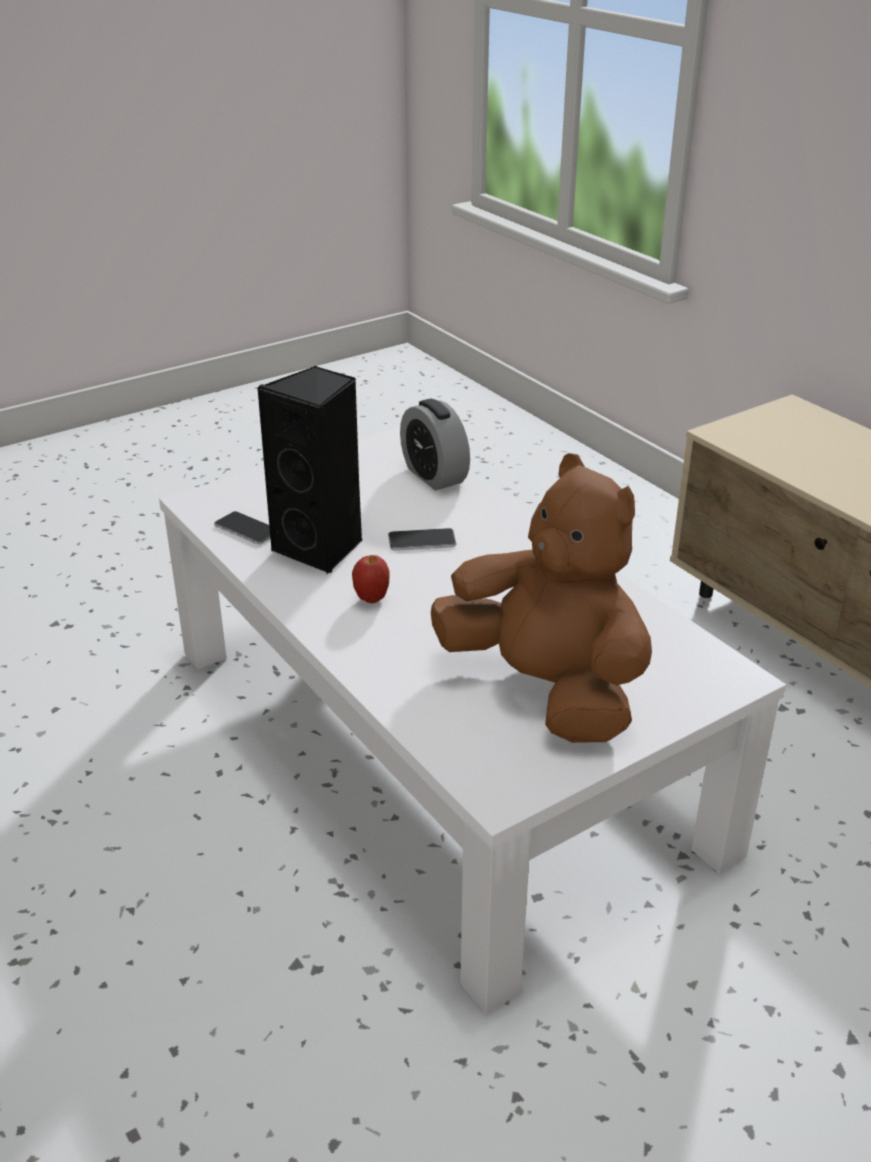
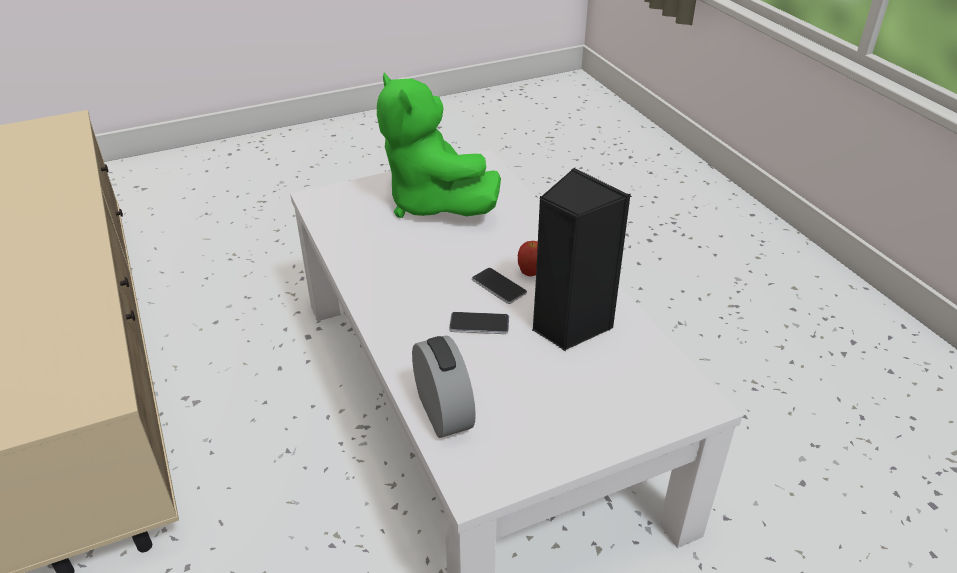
camera: 170 degrees left, 5 degrees up
phone [214,511,270,545] -> phone moved to [472,268,527,304]
brown plush toy [431,453,652,743] -> green plush toy [377,73,501,218]

